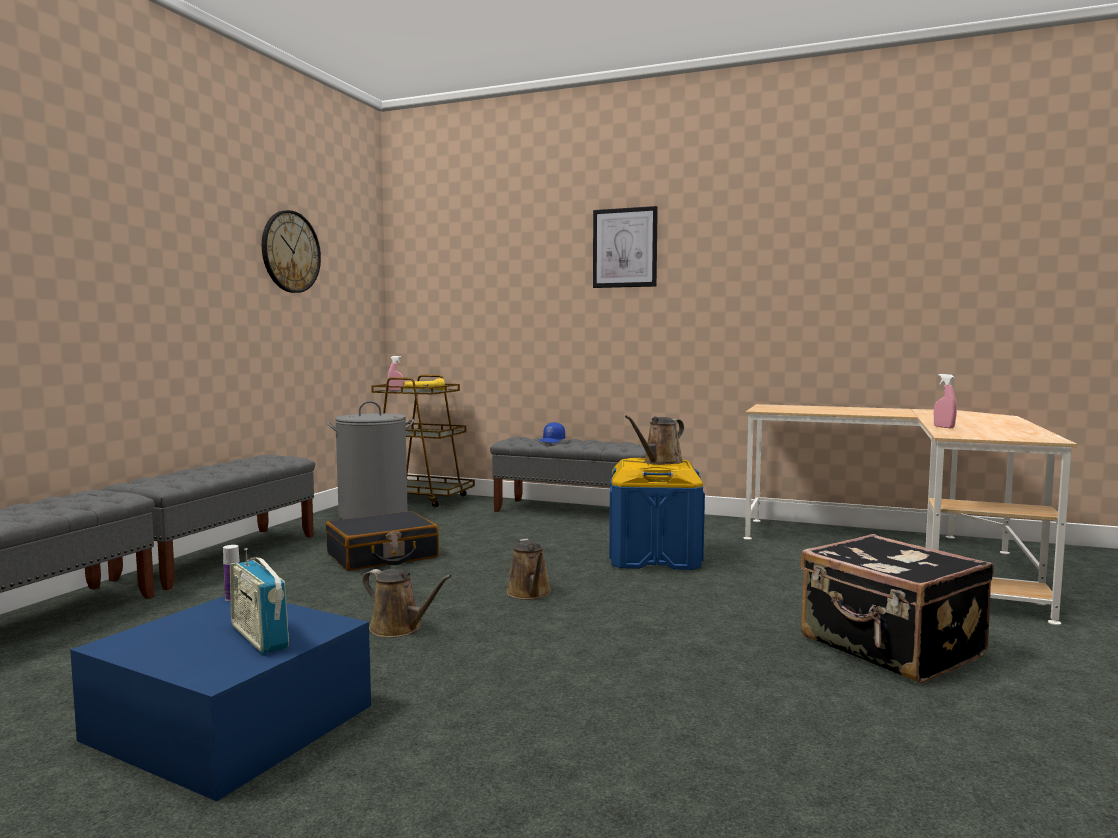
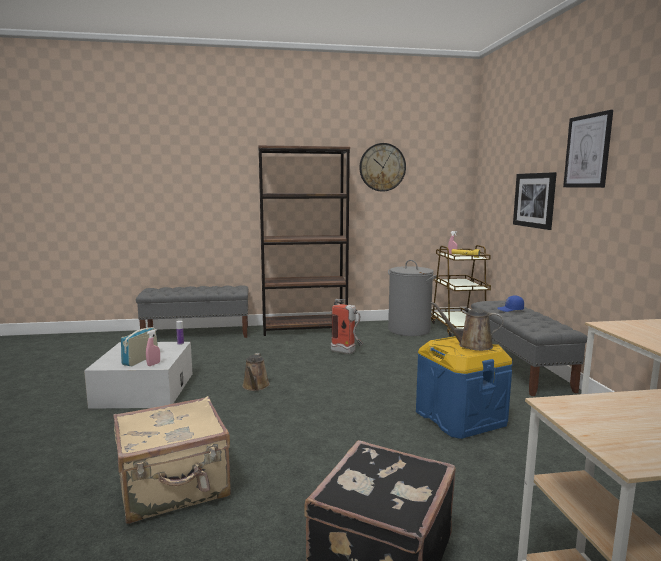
camera: 60 degrees right, 5 degrees up
blue storage box [70,596,371,801] -> white storage box [84,342,192,409]
grey bench [100,455,315,590] -> brown bookcase [258,145,350,336]
black suitcase [326,511,439,571] -> fire extinguisher [331,299,363,354]
brown watering can [506,539,551,600] -> none
pink spray bottle [934,374,957,428] -> pink spray bottle moved to [146,329,160,366]
none -> beige suitcase [113,396,231,524]
none -> picture [513,172,557,230]

